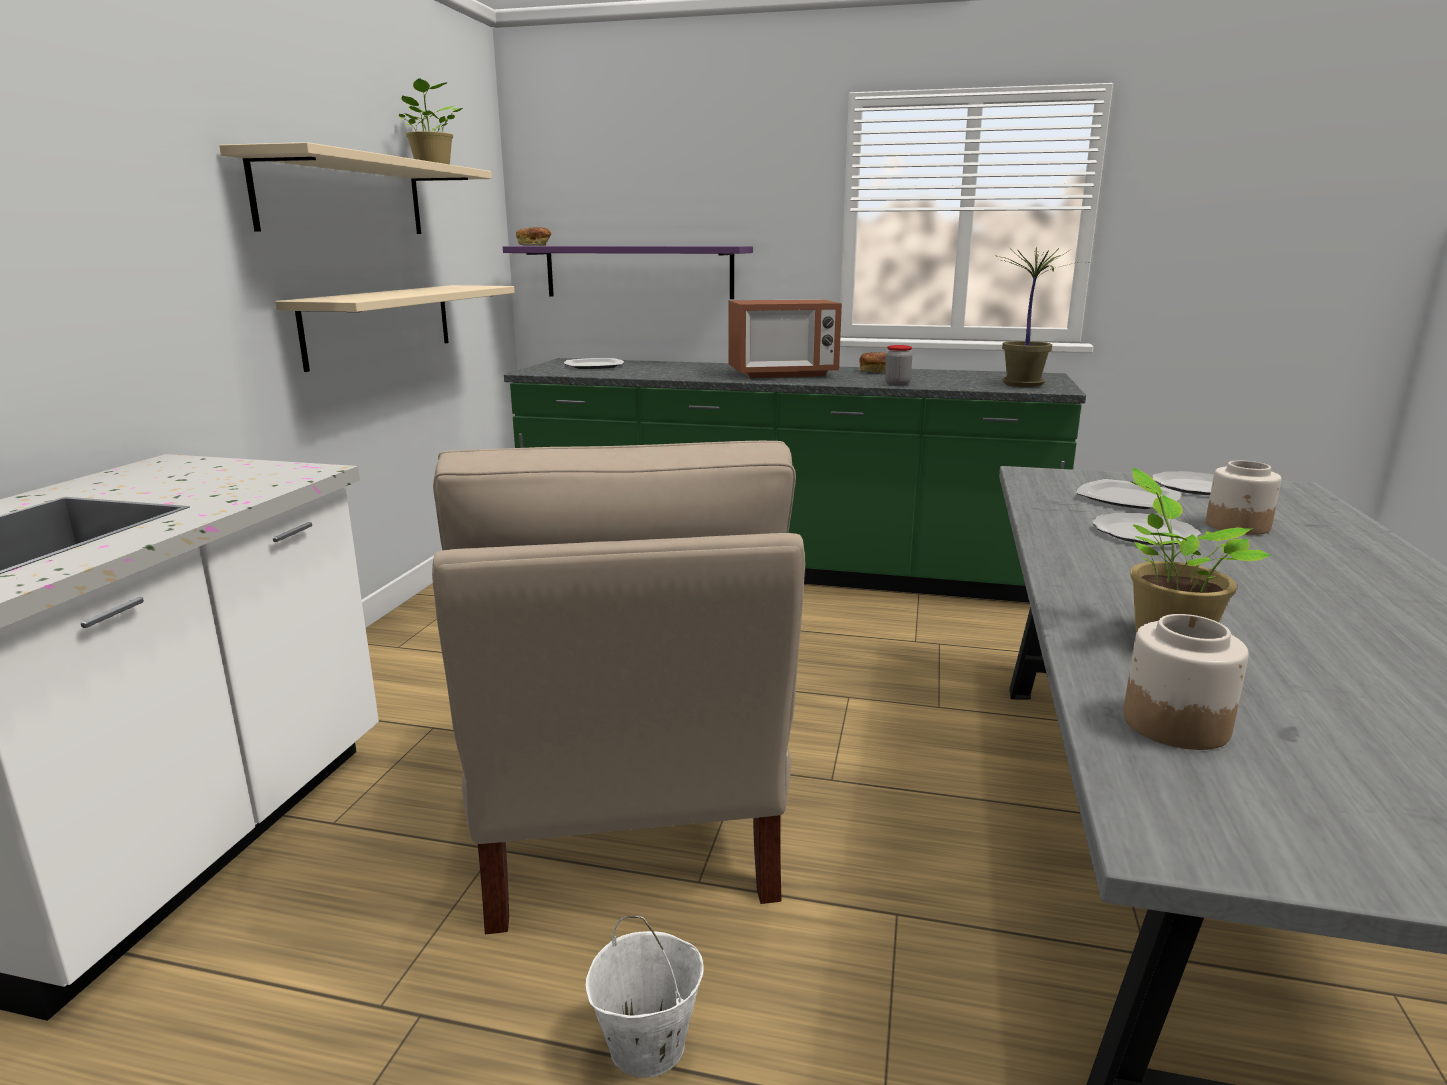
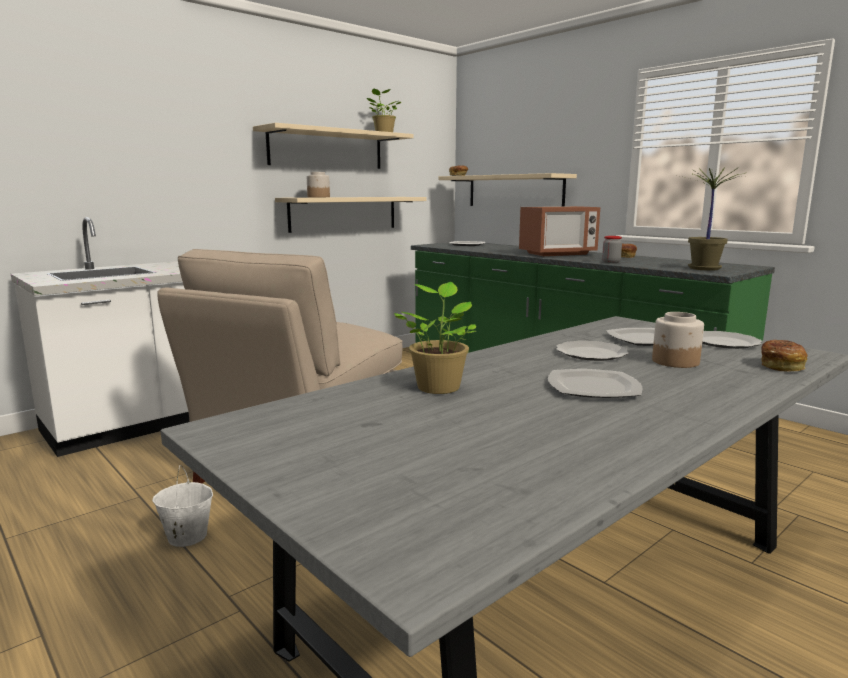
camera: 35 degrees right, 5 degrees down
purple shelf [503,246,753,299] -> beige shelf [438,173,577,206]
microwave [728,299,842,378] -> microwave turned 45 degrees counterclockwise [519,206,600,256]
jar [1123,614,1249,750] -> jar moved to [307,172,330,197]
none -> plate [548,369,642,398]
none -> bread [761,340,808,371]

